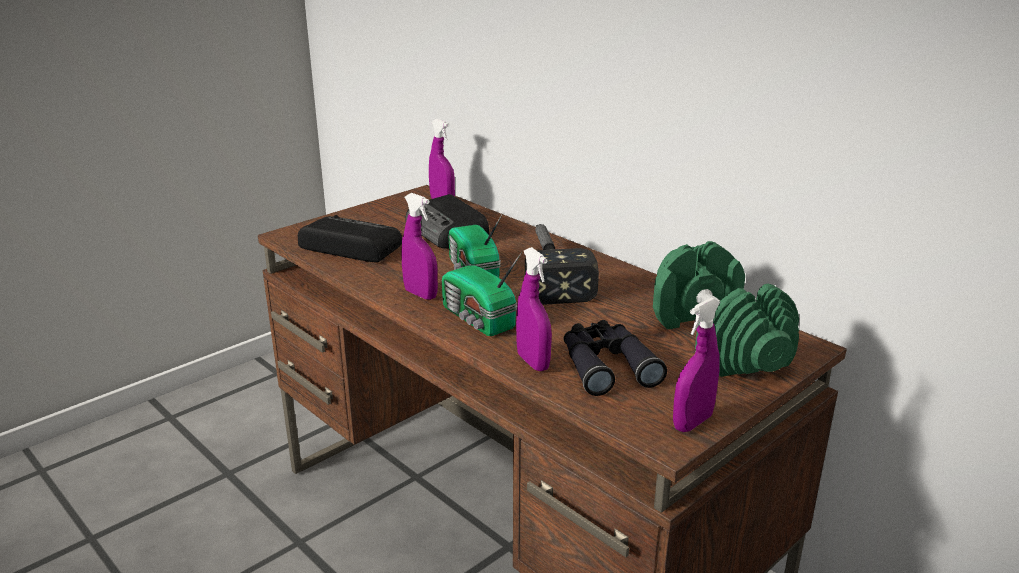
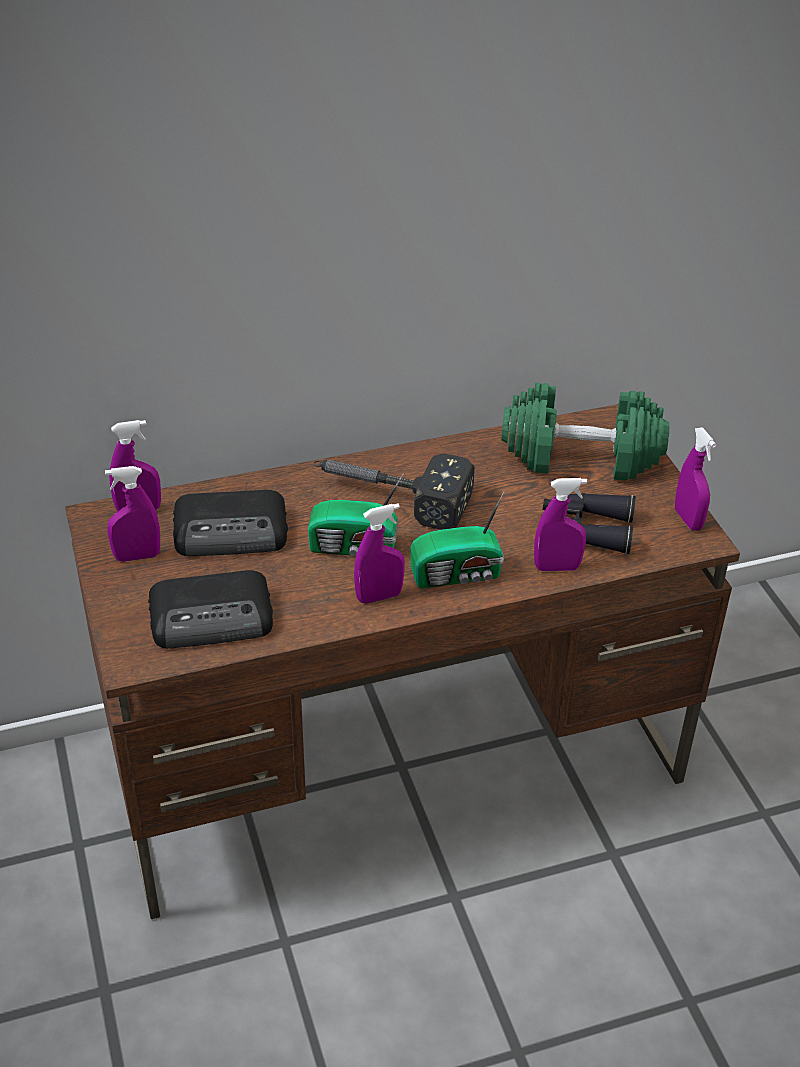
camera: 65 degrees left, 15 degrees up
radio [298,215,402,263] -> radio turned 150 degrees counterclockwise [148,570,273,649]
none -> purple spray bottle [105,466,160,562]

